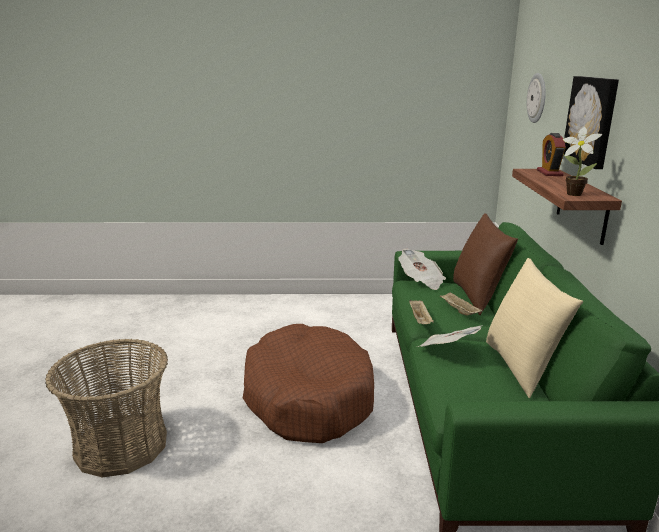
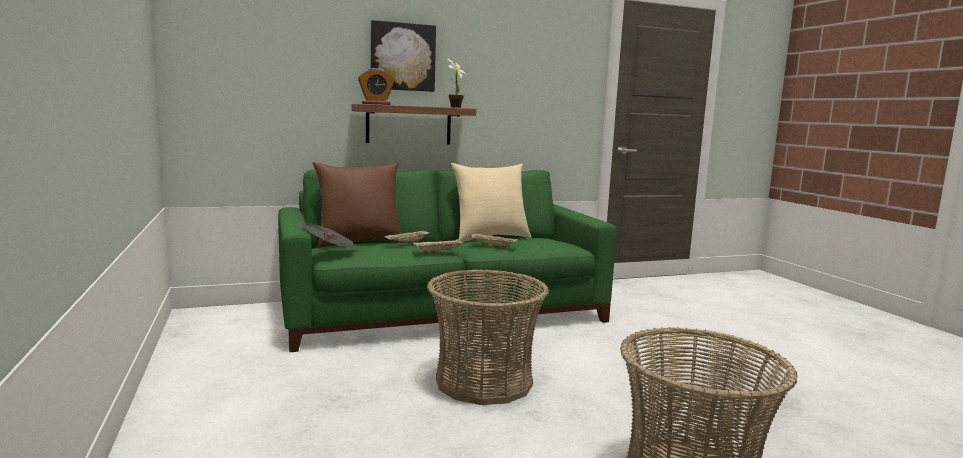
camera: 110 degrees left, 10 degrees down
brown dog bed [243,324,374,443] -> basket [427,269,549,405]
newspaper [417,325,483,347] -> beige tray [469,233,518,248]
wall clock [527,73,546,123] -> none

